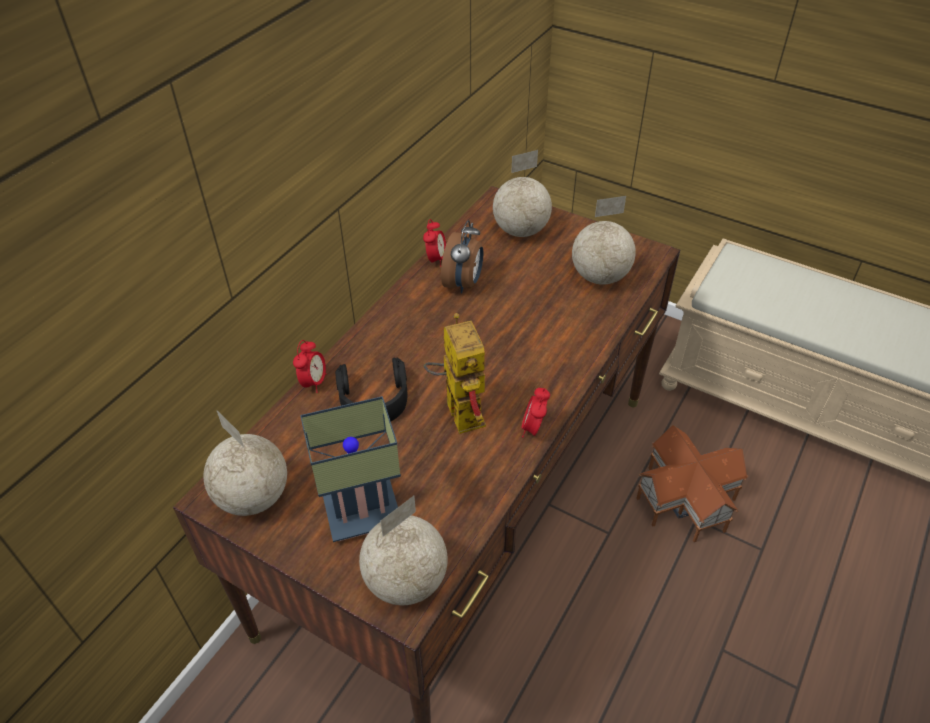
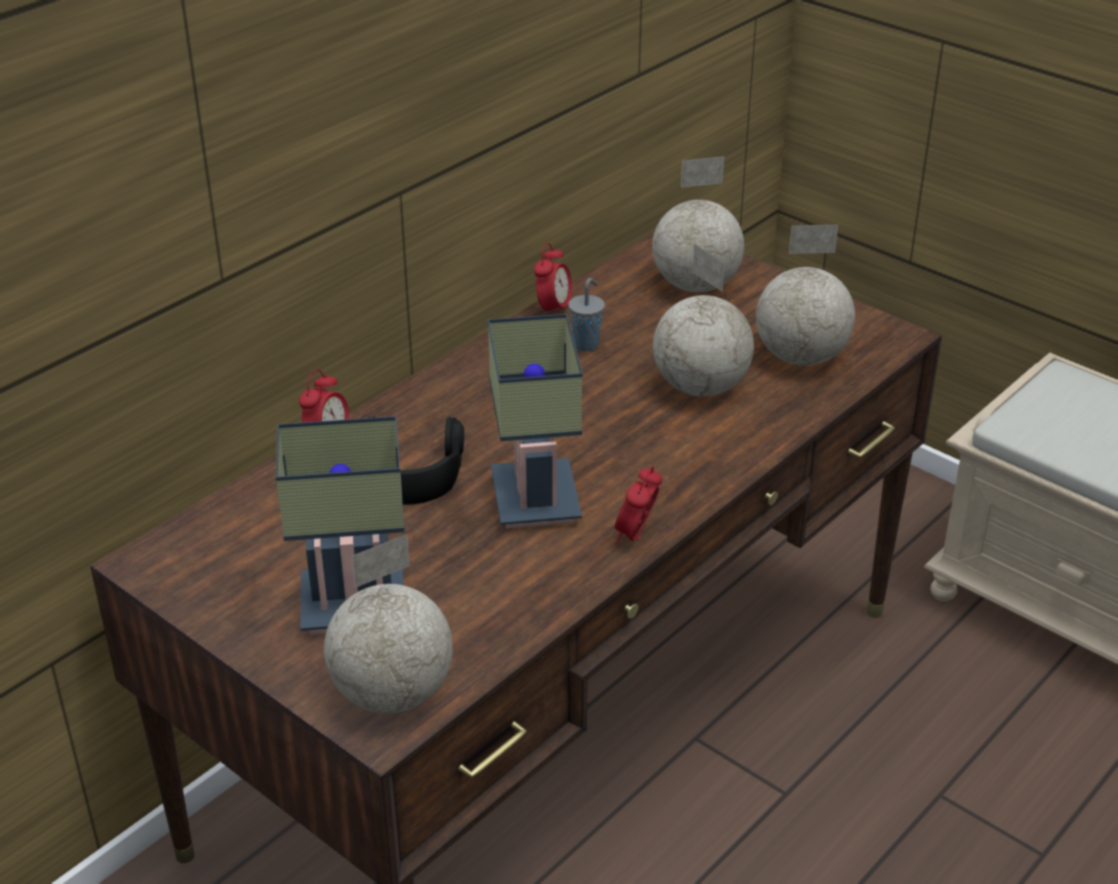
camera: 10 degrees right, 10 degrees down
globe [204,411,287,516] -> globe moved to [653,244,754,397]
toy robot [424,313,486,434] -> table lamp [488,314,583,529]
alarm clock [441,220,483,293] -> grey cup [568,278,605,351]
toy house [636,425,749,542] -> none

